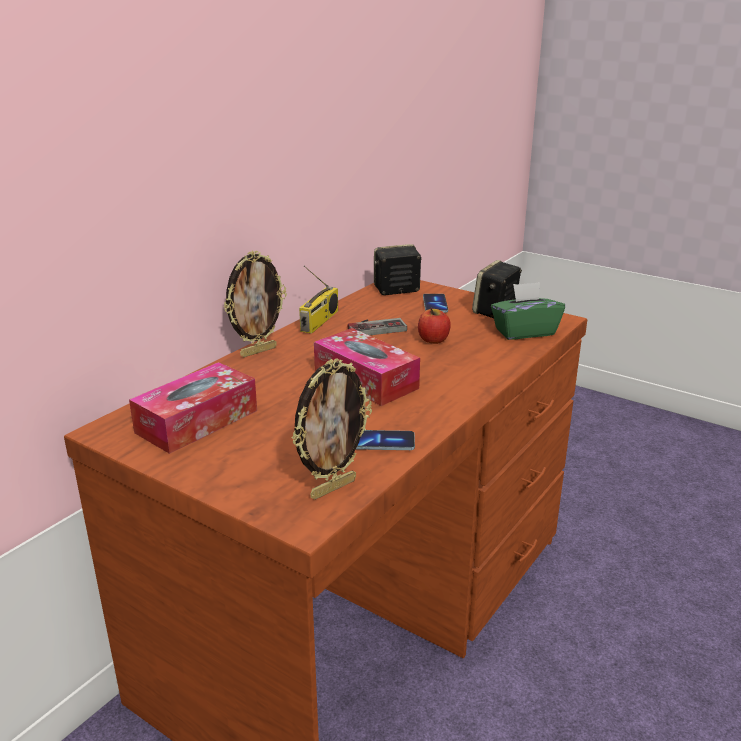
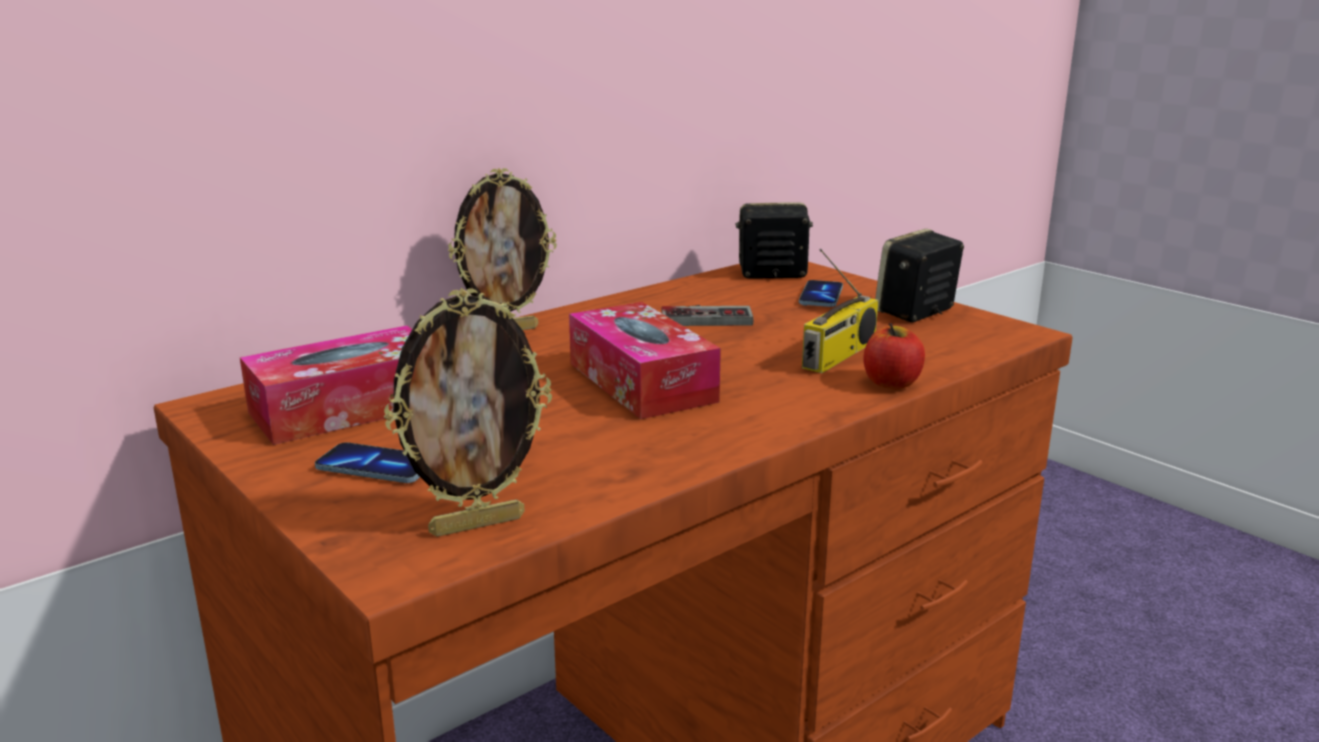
camera: 15 degrees right, 5 degrees down
radio [299,266,338,334] -> radio moved to [802,249,878,373]
phone [356,430,415,450] -> phone moved to [315,442,420,483]
apple [418,308,451,344] -> apple moved to [863,323,925,389]
green tissue box [491,282,565,340] -> none

